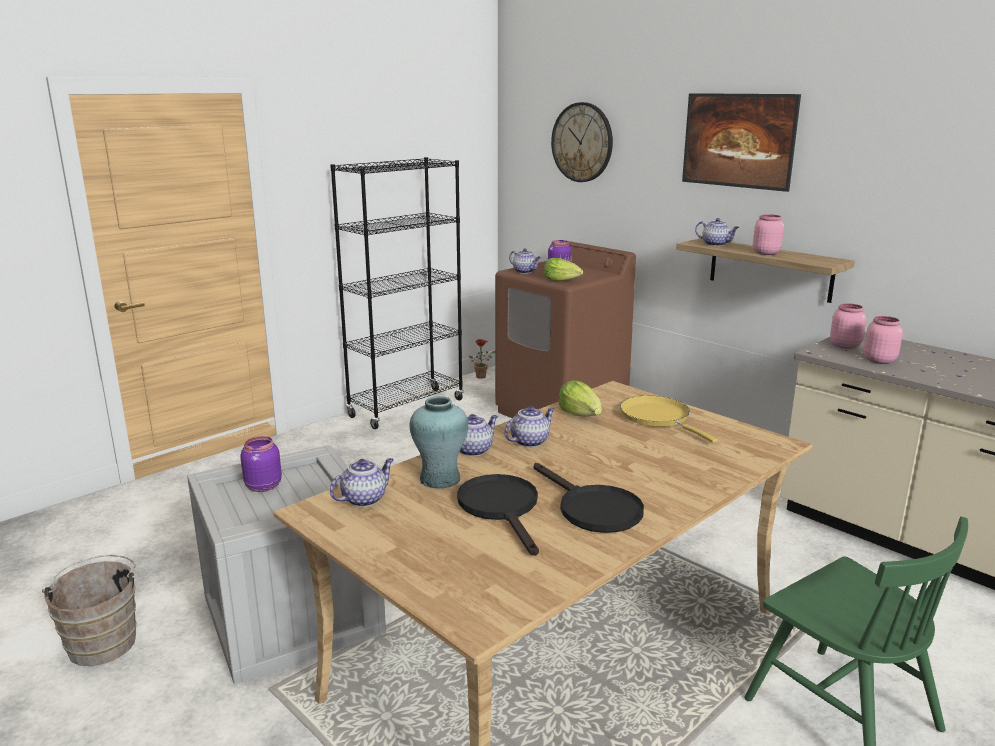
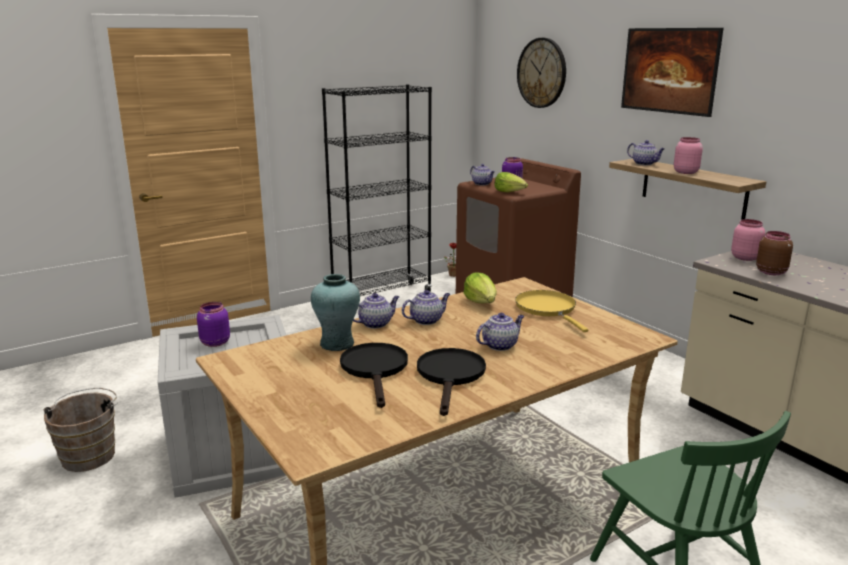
camera: 10 degrees right, 0 degrees up
teapot [330,458,394,507] -> teapot moved to [476,313,524,351]
black frying pan [534,463,644,533] -> black frying pan turned 150 degrees counterclockwise [417,348,486,416]
pink jar [864,316,903,364] -> brown jar [756,231,793,275]

